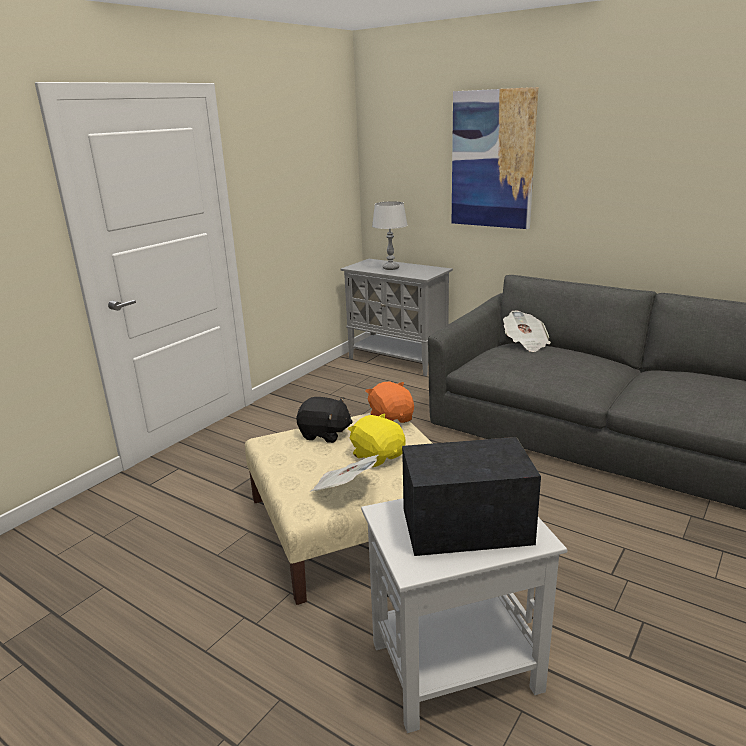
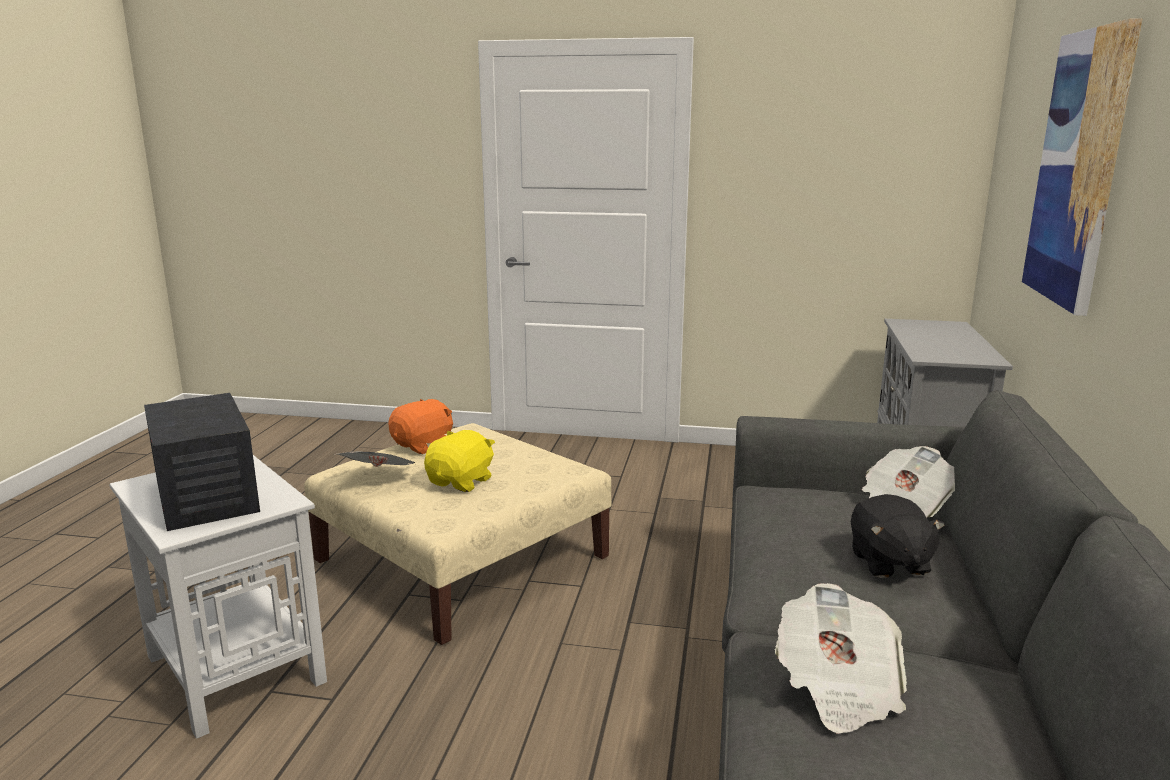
camera: 65 degrees right, 5 degrees down
black plush toy [296,397,353,443] -> black plush toy moved to [851,494,945,578]
orange plush toy [365,382,414,423] -> orange plush toy moved to [388,399,453,454]
grey table lamp [372,201,408,270] -> none
none -> newspaper [775,583,907,734]

